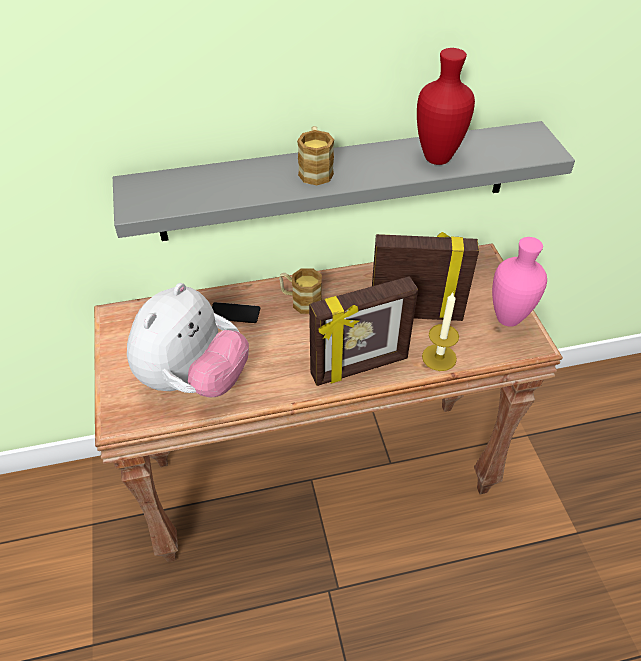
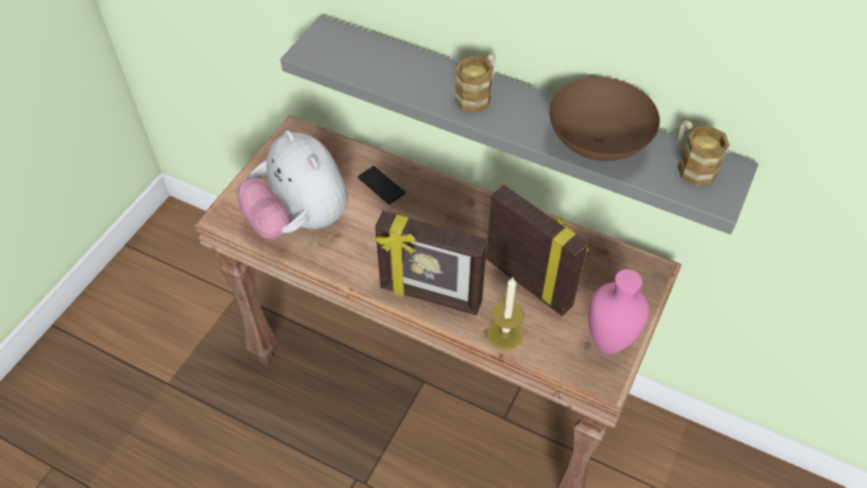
camera: 40 degrees right, 5 degrees up
plush toy [127,283,249,397] -> plush toy turned 75 degrees clockwise [237,130,348,240]
mug [279,268,322,314] -> mug moved to [677,120,730,185]
red vase [417,48,475,165] -> brown bowl [549,77,660,161]

